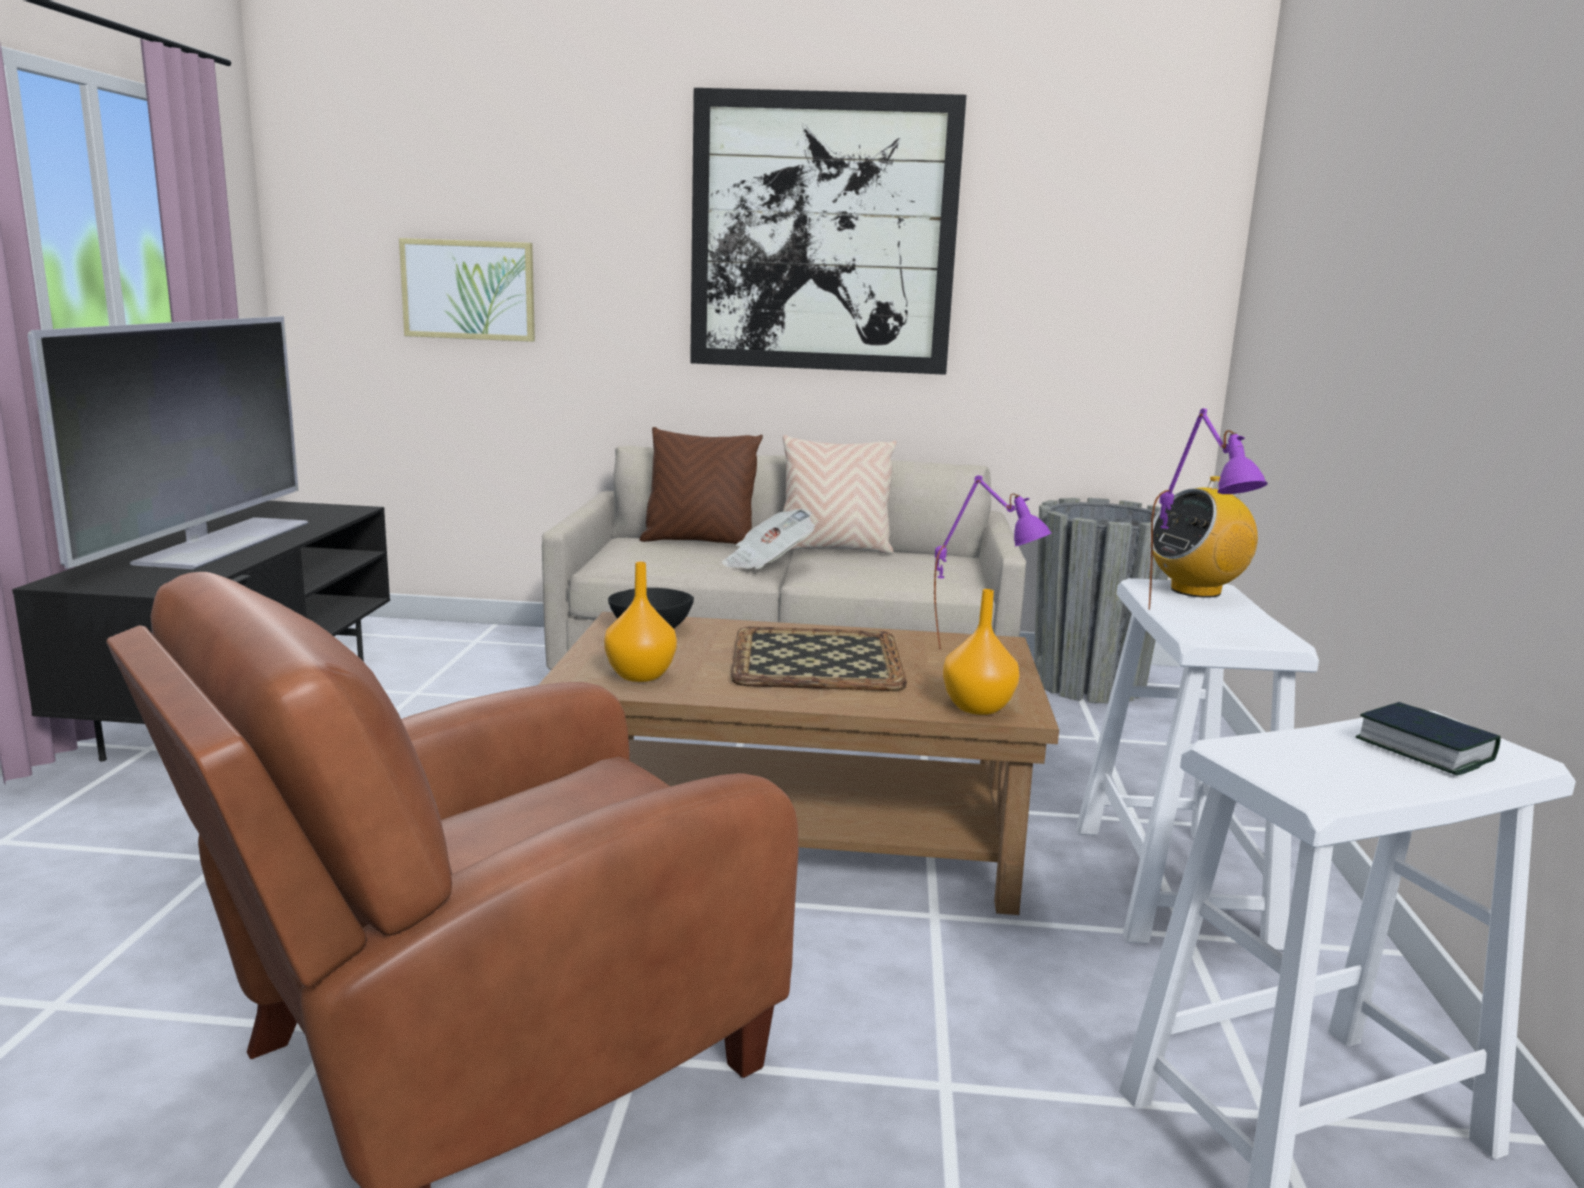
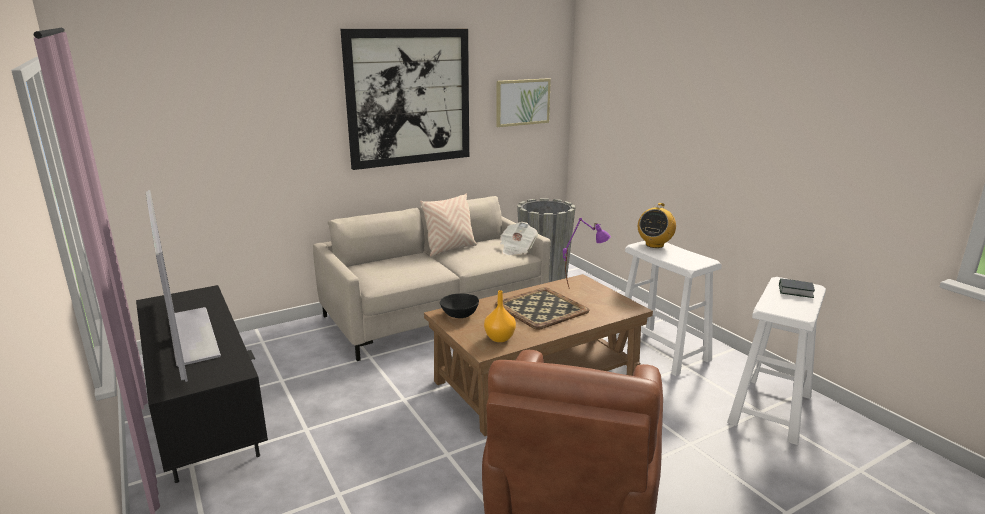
camera: 35 degrees left, 5 degrees up
picture [399,238,535,342] -> picture moved to [496,78,551,127]
brown pillow [639,427,763,544] -> none
newspaper [722,509,815,569] -> newspaper moved to [500,222,538,255]
orange vase [943,589,1020,715] -> none
purple table lamp [1149,408,1268,610] -> none

